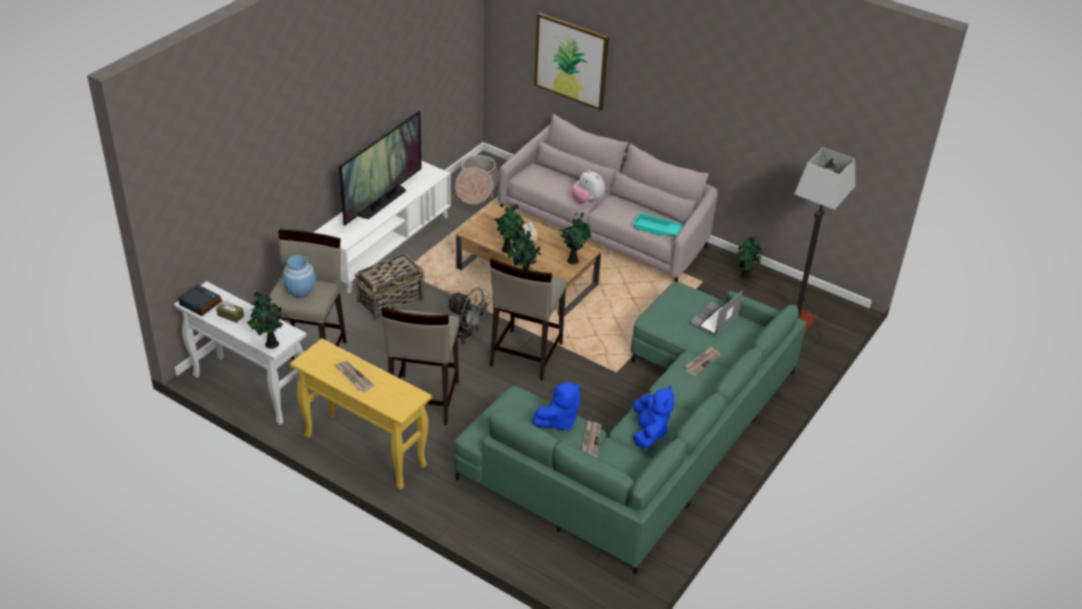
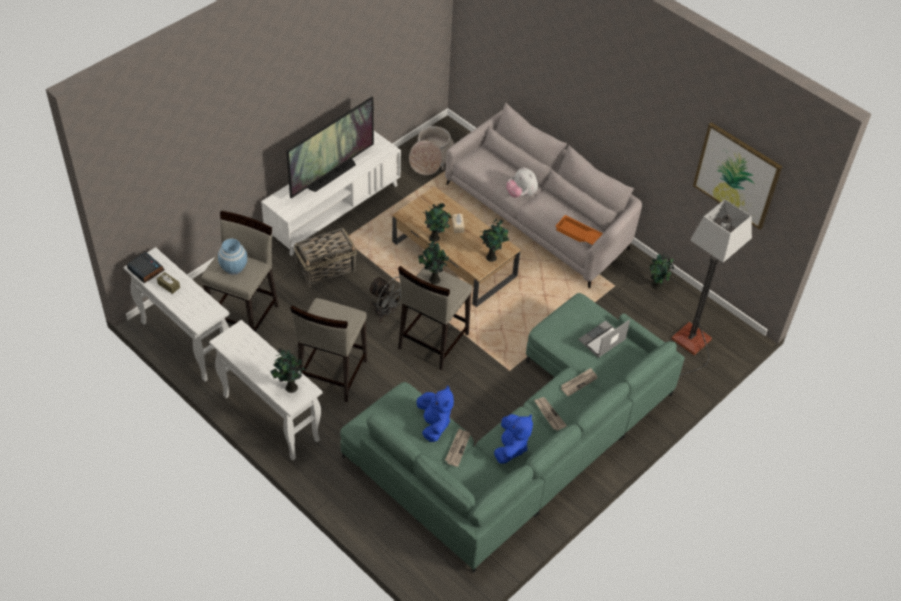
camera: 10 degrees right, 10 degrees up
potted plant [247,292,288,349] -> potted plant moved to [270,348,306,393]
yellow console table [290,338,432,490] -> white console table [209,320,323,460]
newspaper [335,361,374,392] -> newspaper moved to [534,397,567,431]
blue plush toy [533,382,580,431] -> blue plush toy turned 75 degrees counterclockwise [416,385,454,442]
picture [534,12,609,111] -> picture moved to [693,122,783,230]
turquoise tray [633,213,684,236] -> orange tray [556,215,603,245]

